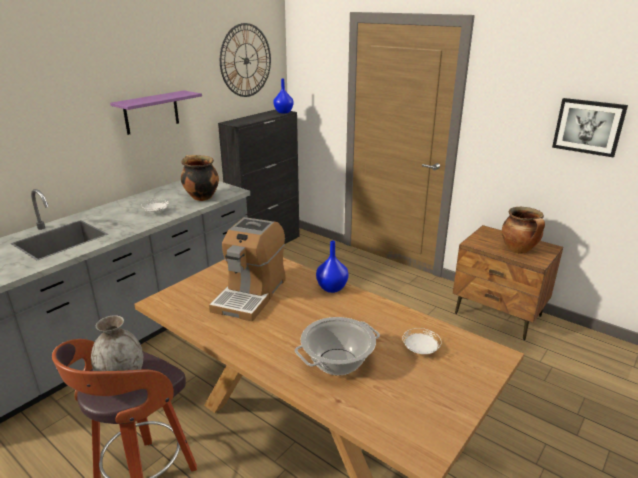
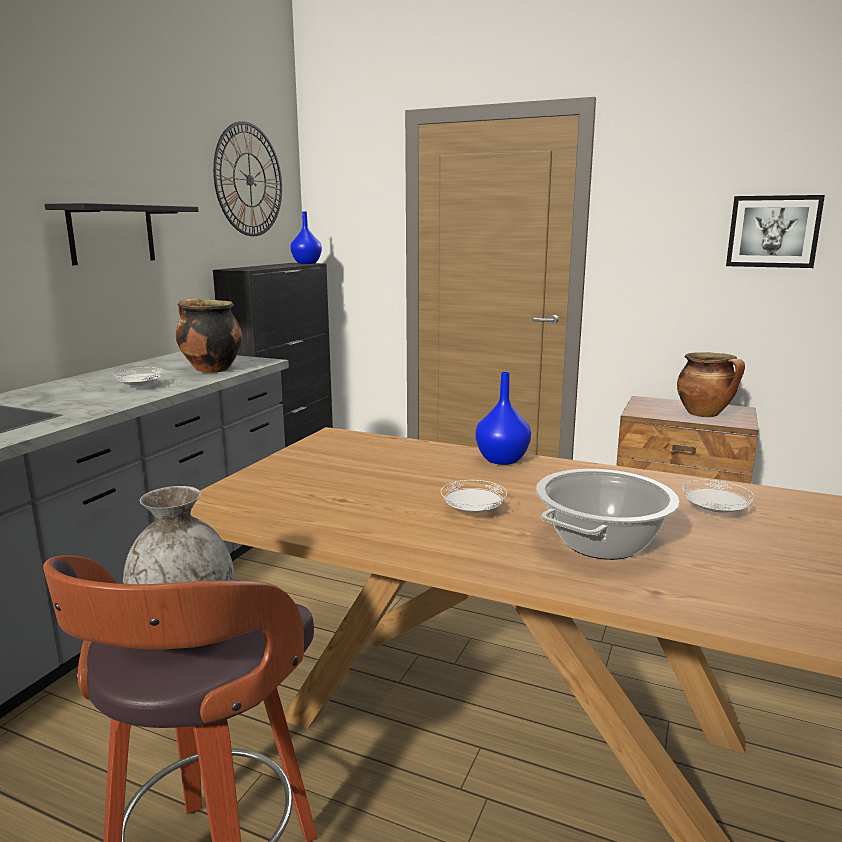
camera: 15 degrees left, 10 degrees down
purple shelf [110,90,202,135] -> black shelf [44,203,198,265]
coffee machine [209,217,286,322] -> none
none -> white plate [441,480,507,513]

